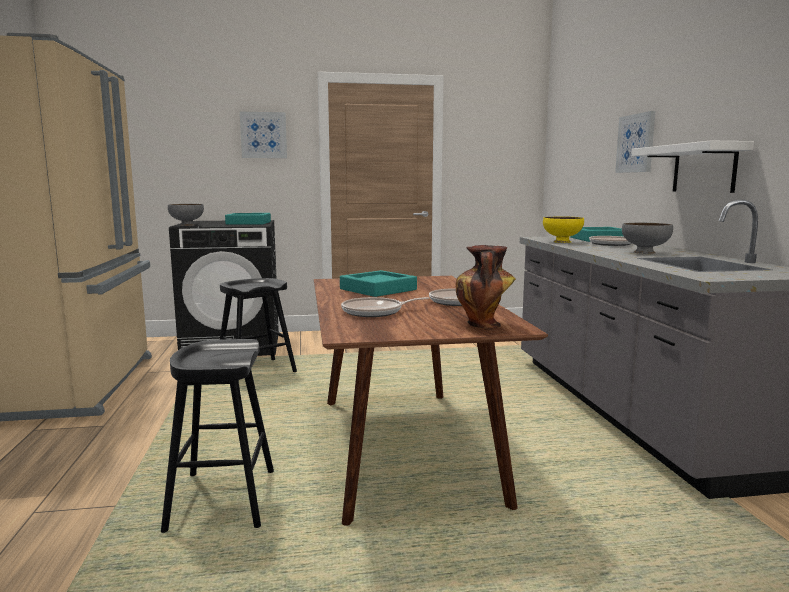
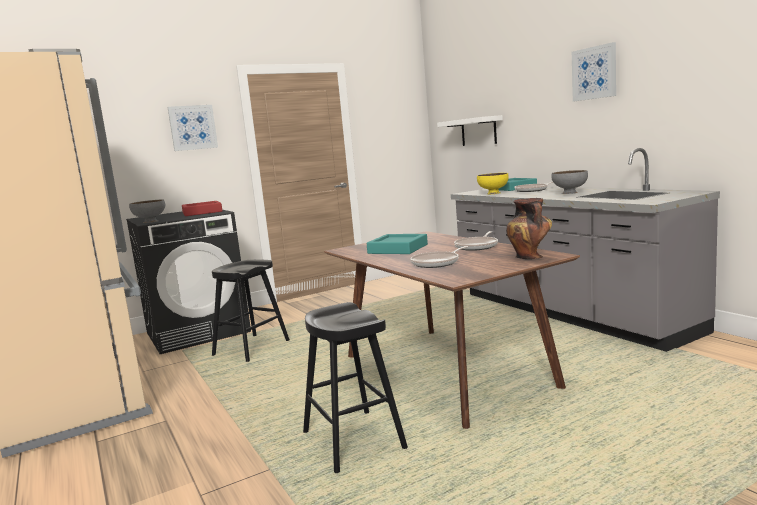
camera: 20 degrees left, 0 degrees up
turquoise tray [225,213,271,224] -> red tray [182,201,223,216]
picture [615,111,655,173] -> picture moved to [572,42,616,102]
white shelf [631,141,754,193] -> white shelf moved to [437,115,503,146]

